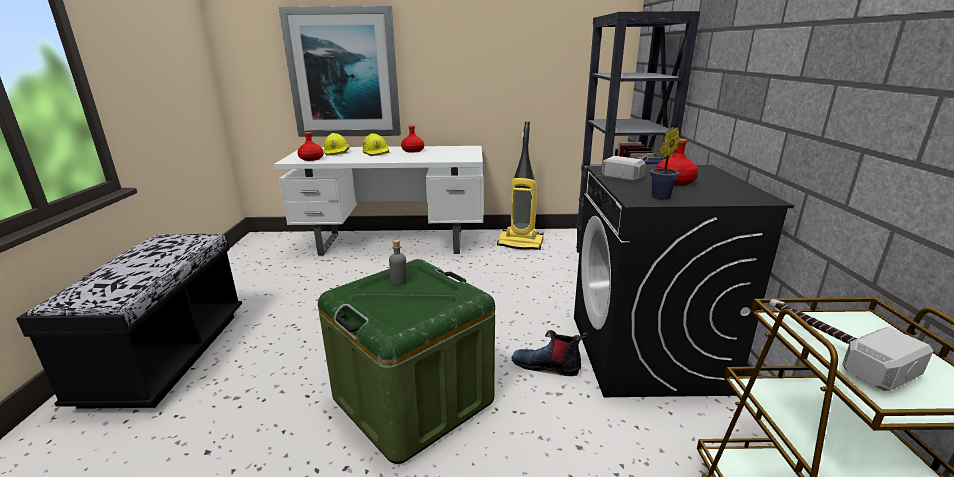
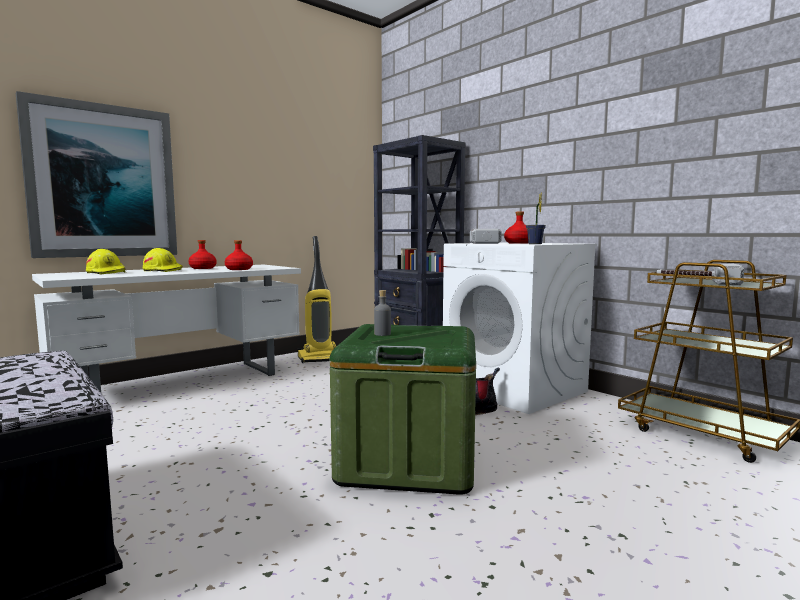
camera: 40 degrees left, 15 degrees down
red bottle [297,132,324,161] -> red bottle moved to [225,240,253,270]
black washing machine [574,165,794,397] -> white washing machine [443,242,597,414]

